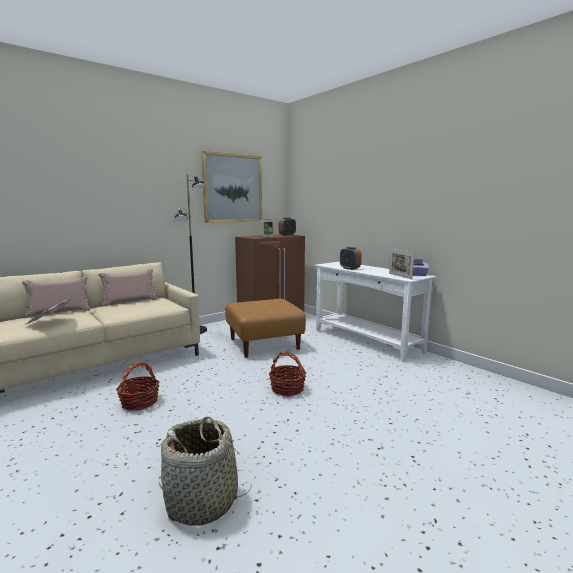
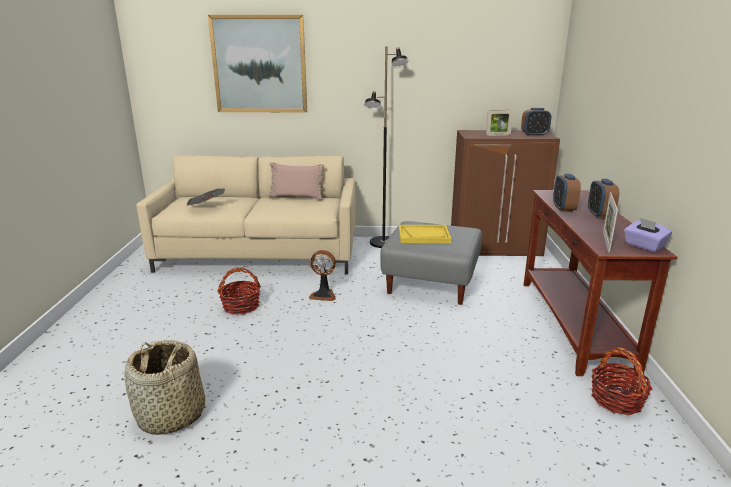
camera: 40 degrees right, 10 degrees up
beige pillow [22,276,90,318] -> none
picture [201,151,262,223] -> picture moved to [208,15,307,112]
brown ottoman [225,299,306,358] -> grey ottoman [380,221,482,305]
basket [269,352,307,396] -> basket moved to [592,347,653,415]
white console table [315,262,436,362] -> brown console table [524,190,678,376]
none -> fan [309,250,336,301]
none -> yellow tray [399,225,451,243]
none -> alarm clock [588,179,619,218]

